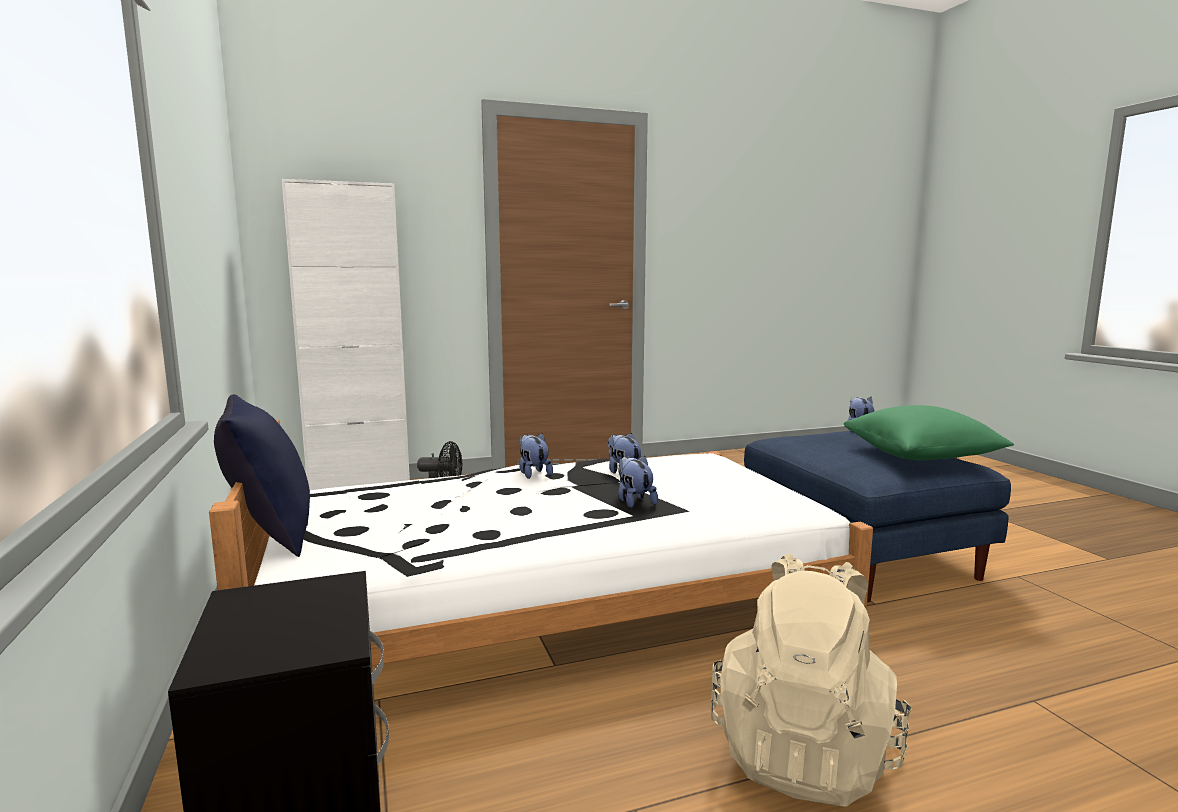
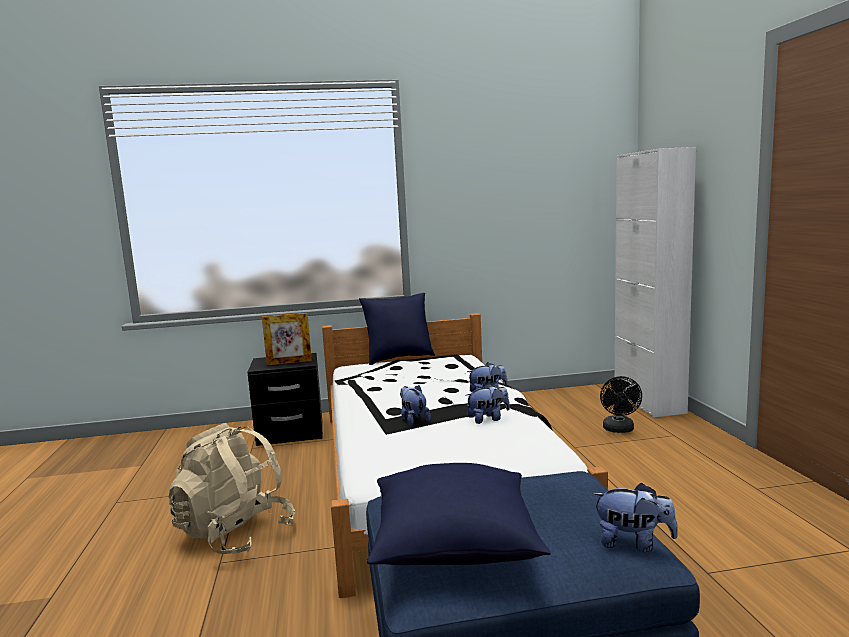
camera: 100 degrees right, 0 degrees up
plush toy [618,455,658,508] -> plush toy turned 105 degrees counterclockwise [400,385,431,425]
green pillow [844,405,1014,460] -> blue pillow [367,463,550,565]
none -> picture frame [262,313,312,365]

